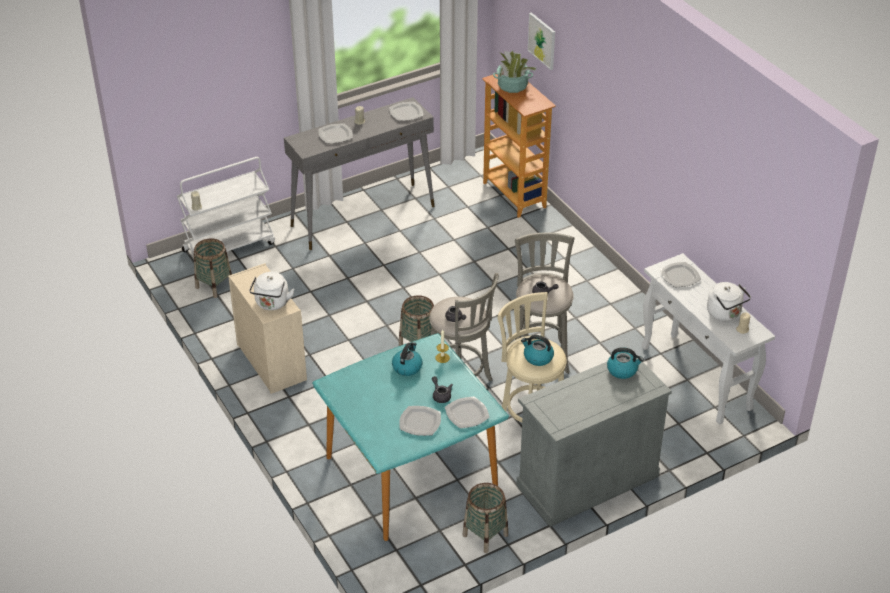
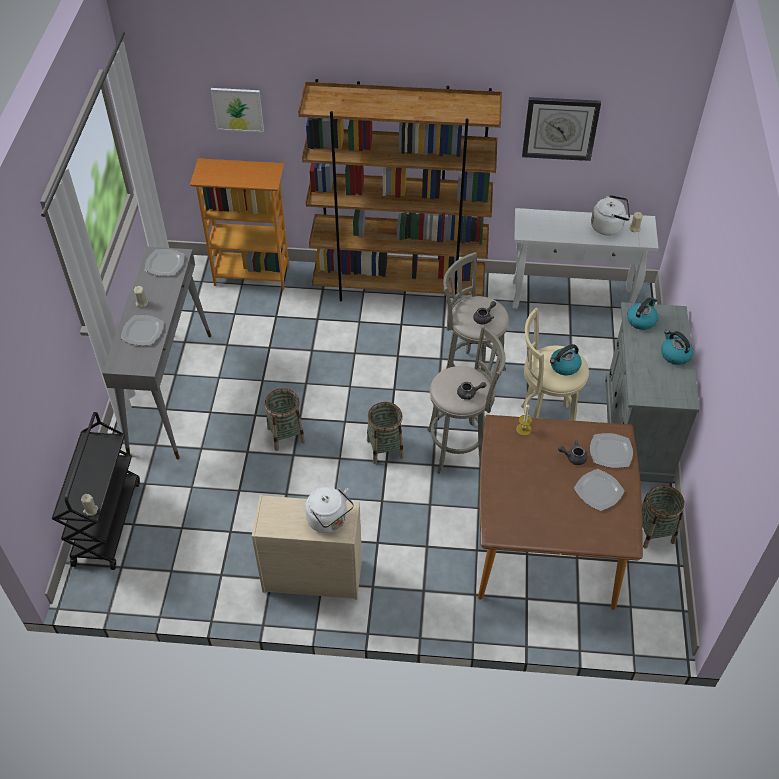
camera: 55 degrees left, 10 degrees up
white cart [177,157,275,255] -> black cart [52,412,140,570]
basket [194,238,232,298] -> basket moved to [265,388,305,451]
turquoise dining table [312,333,509,541] -> brown dining table [478,415,643,610]
kettle [392,342,422,376] -> kettle moved to [661,330,693,365]
potted plant [493,51,537,93] -> none
plate [660,262,701,287] -> none
none -> brown bookcase [298,79,502,301]
none -> wall clock [522,97,601,161]

